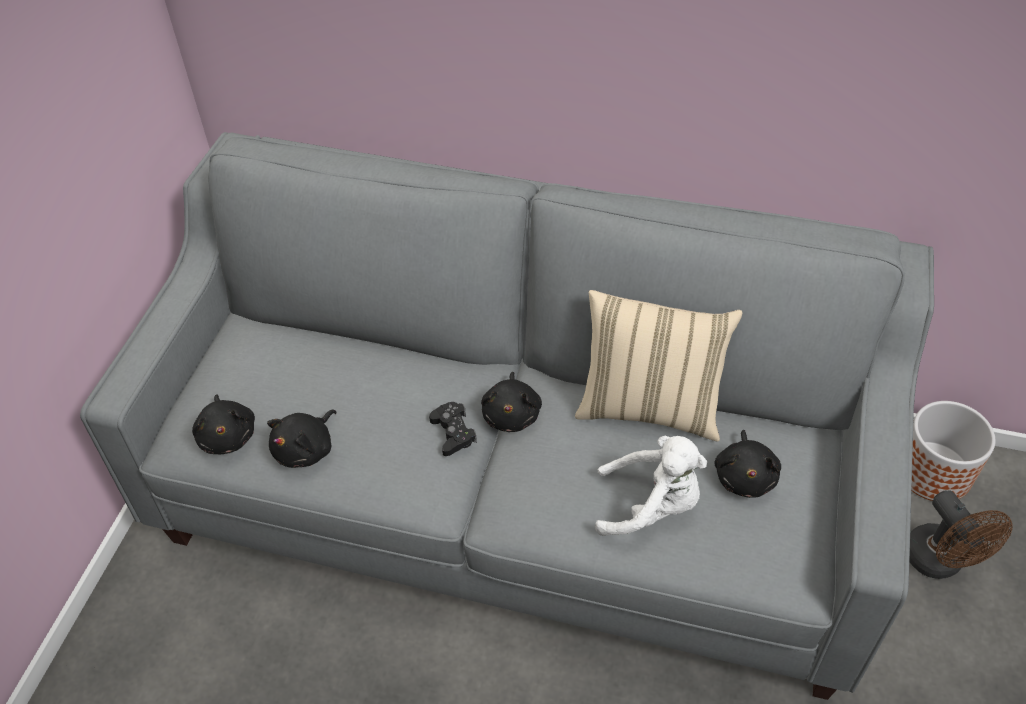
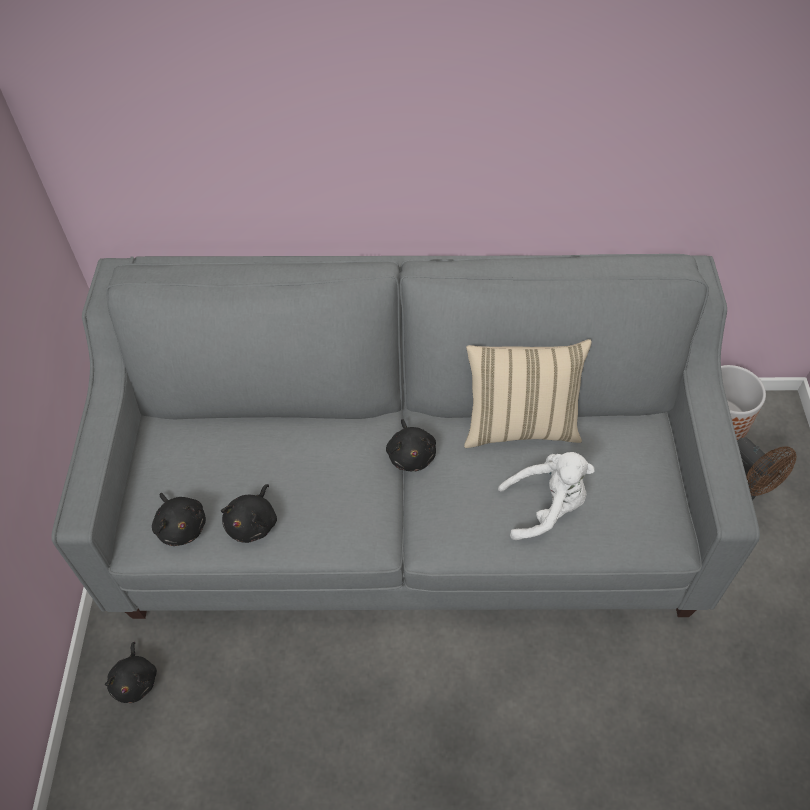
camera: 15 degrees left, 5 degrees up
black game controller [429,402,477,456] -> none
black plush toy [715,430,781,498] -> black plush toy moved to [105,642,157,703]

